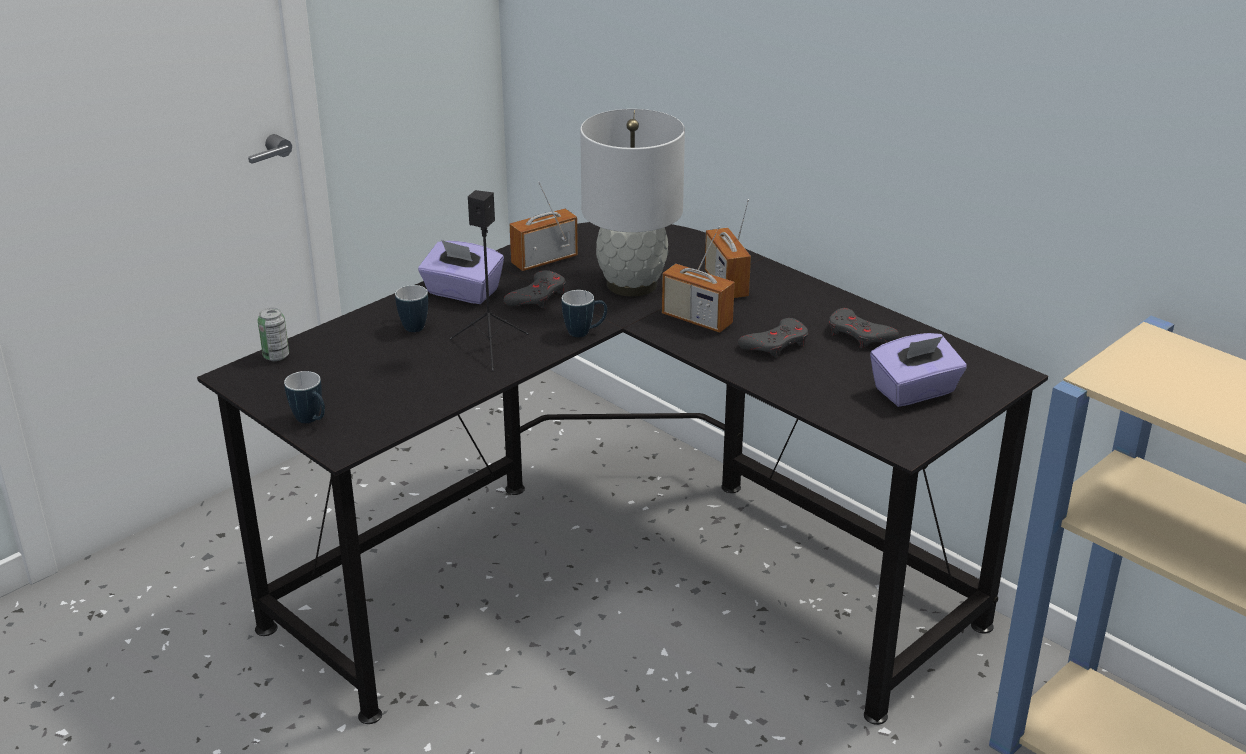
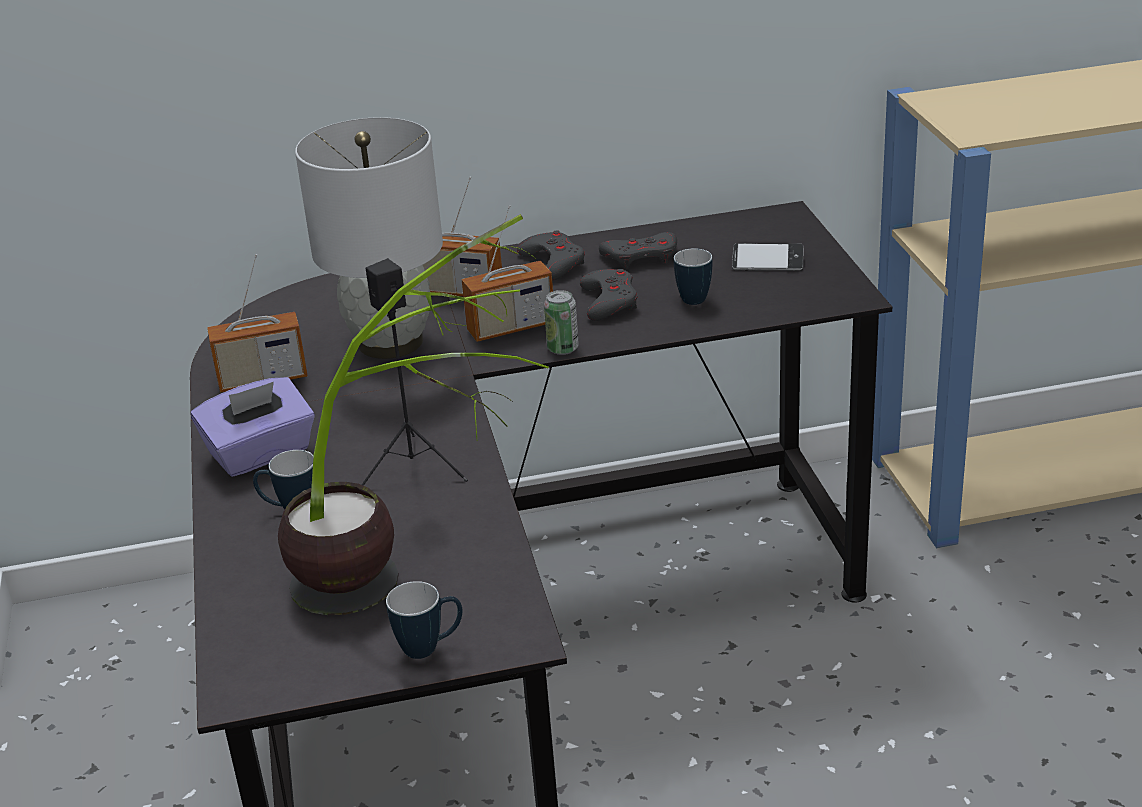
camera: 55 degrees left, 0 degrees up
can [258,308,289,361] -> can moved to [544,290,579,355]
grey game controller [504,270,566,308] -> grey game controller moved to [517,230,585,280]
radio [510,182,578,271] -> radio turned 105 degrees counterclockwise [207,254,308,393]
mug [562,290,607,337] -> mug moved to [674,248,713,305]
purple tissue box [870,333,967,407] -> phone [732,243,804,271]
none -> potted plant [278,214,549,615]

